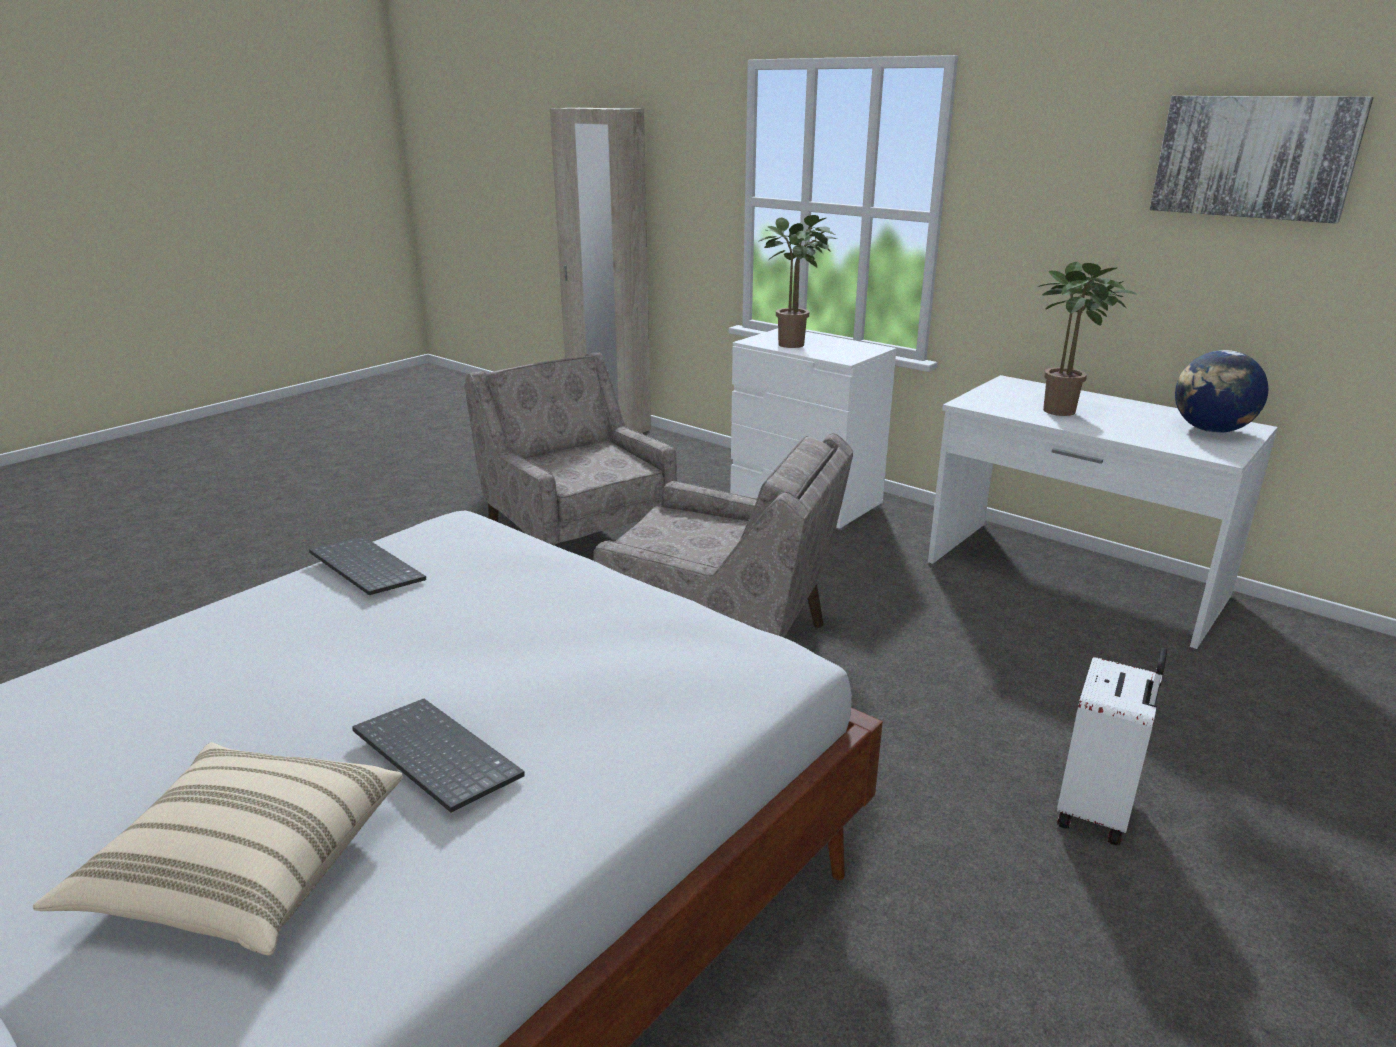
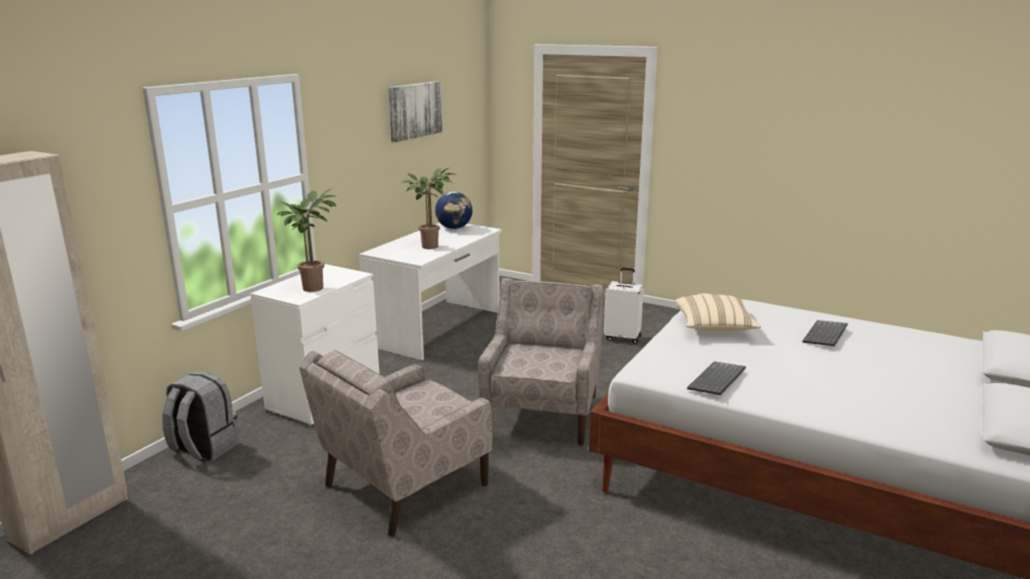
camera: 100 degrees left, 5 degrees down
beige pillow [33,743,403,955] -> beige pillow moved to [675,294,761,331]
none -> grey backpack [163,372,239,463]

